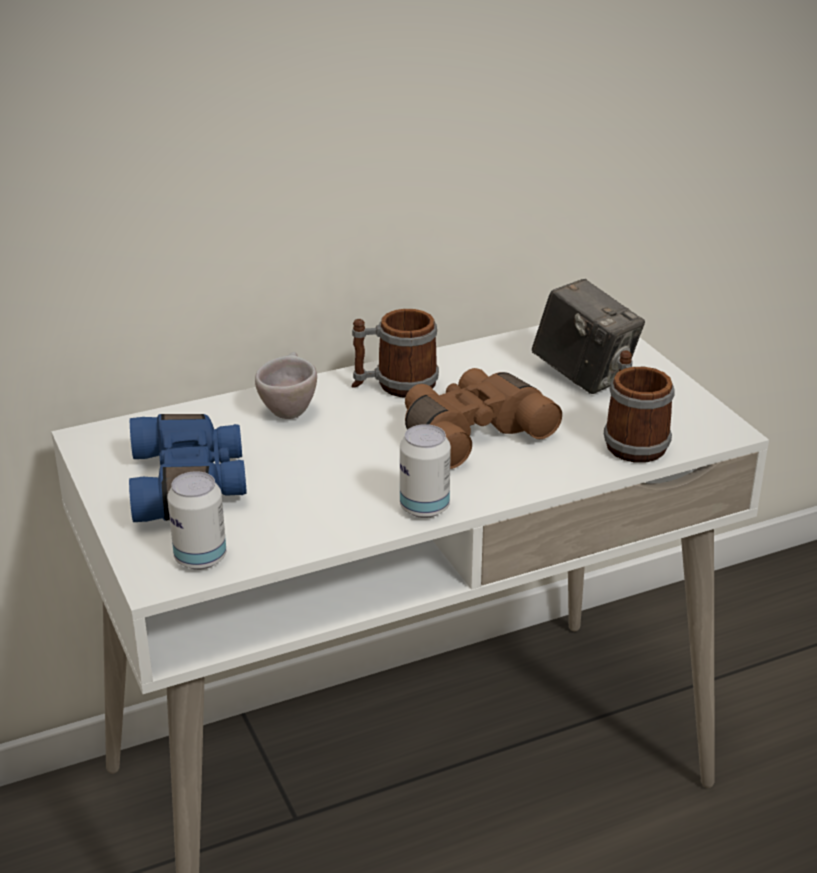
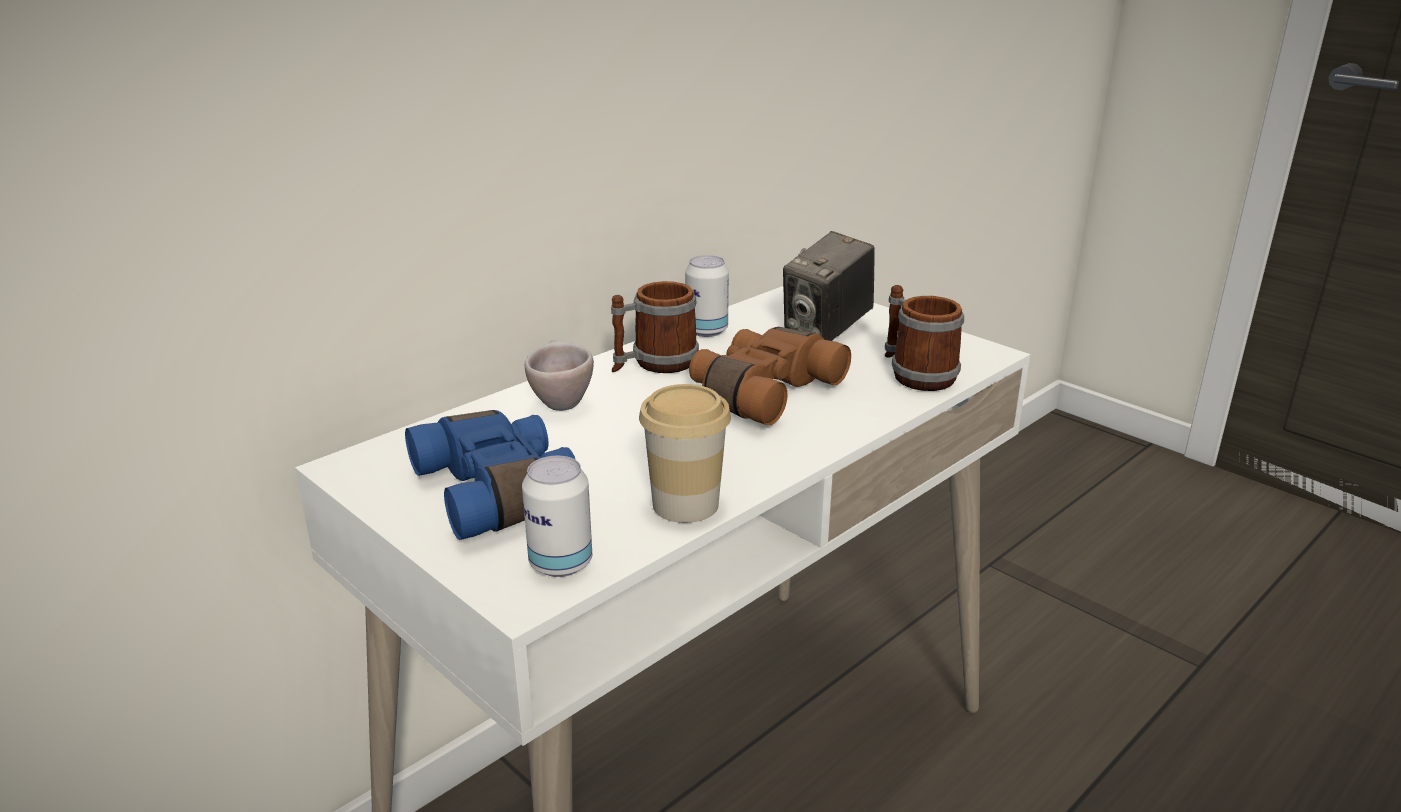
camera: 20 degrees left, 5 degrees down
can [400,424,451,518] -> can moved to [685,255,729,337]
camera [532,279,645,394] -> camera turned 105 degrees clockwise [783,231,875,341]
none -> cup [639,384,731,523]

